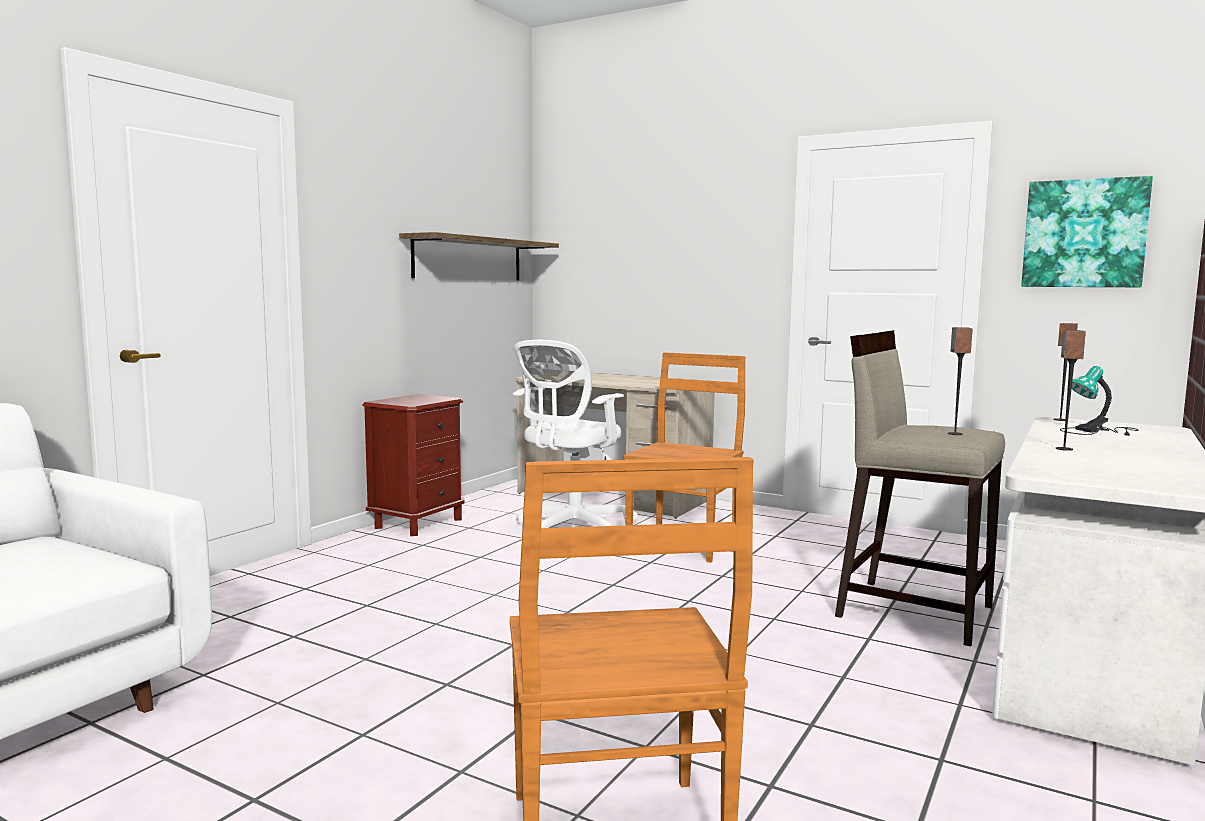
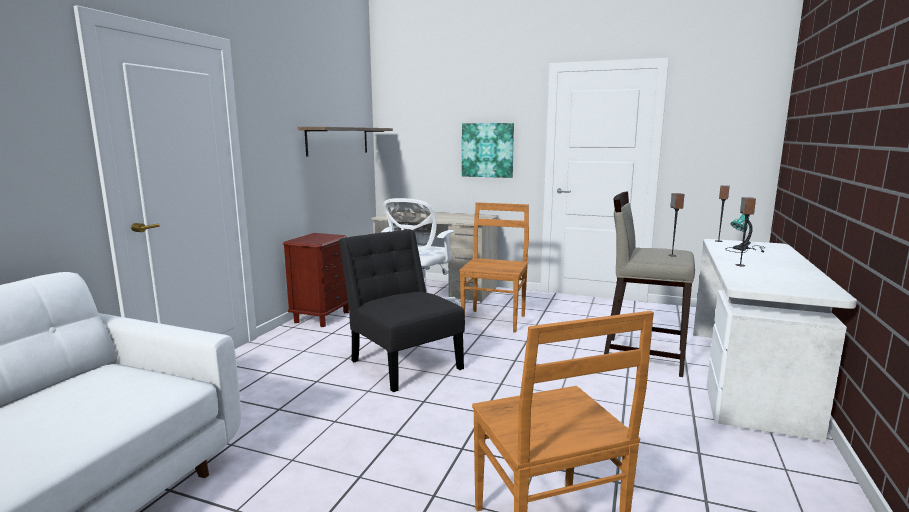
camera: 10 degrees left, 5 degrees up
picture [1021,176,1153,288] -> picture moved to [462,123,514,178]
none -> black chair [339,230,465,392]

